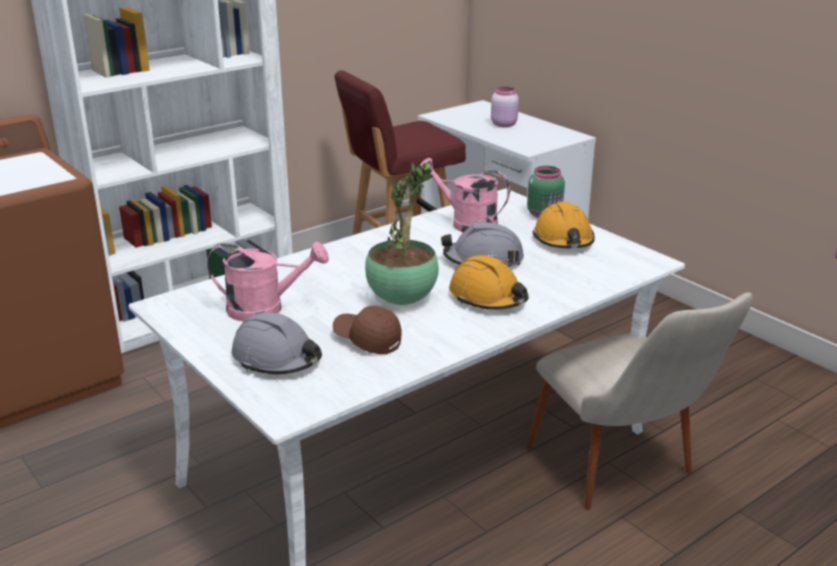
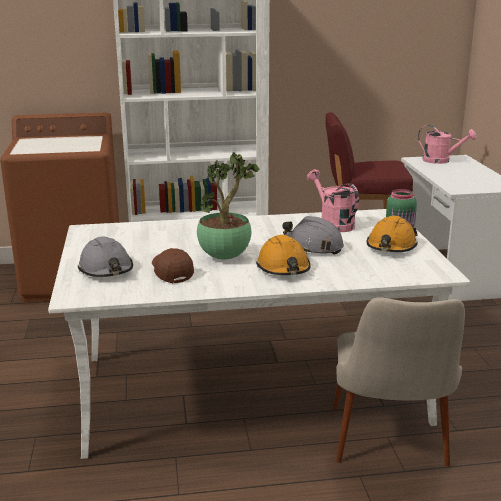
camera: 30 degrees right, 5 degrees down
pink watering can [207,242,329,322] -> pink watering can moved to [418,125,476,164]
pink jar [491,87,519,127] -> none

